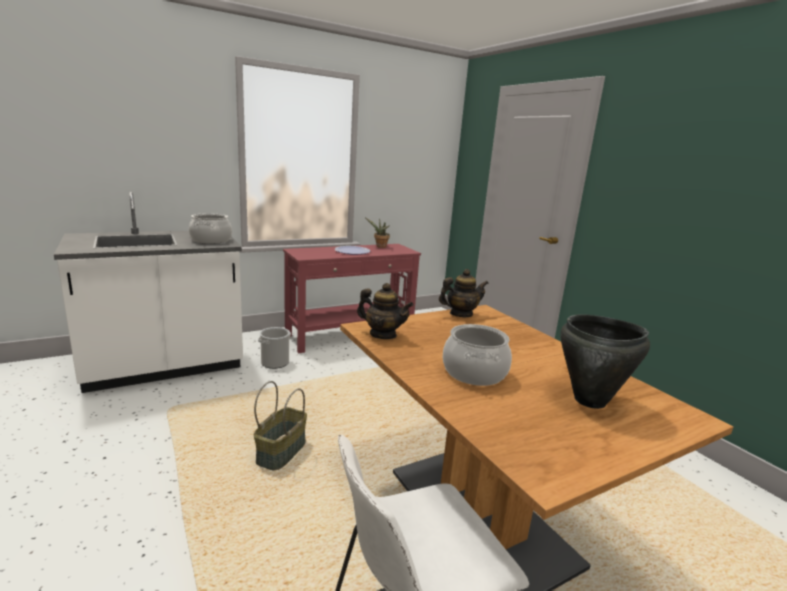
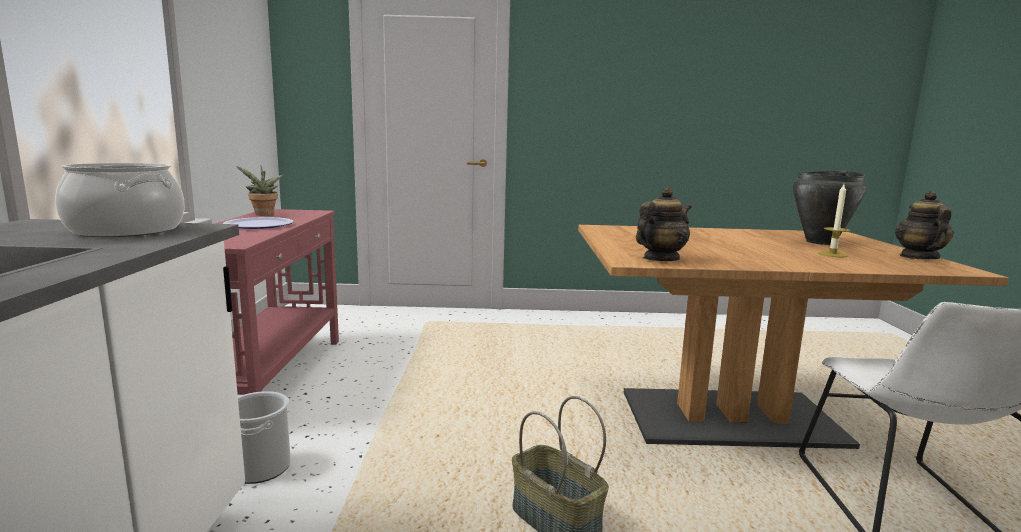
camera: 60 degrees left, 5 degrees down
teapot [439,269,489,317] -> teapot moved to [895,191,954,260]
cooking pot [443,324,512,386] -> none
none -> candle [818,184,850,257]

